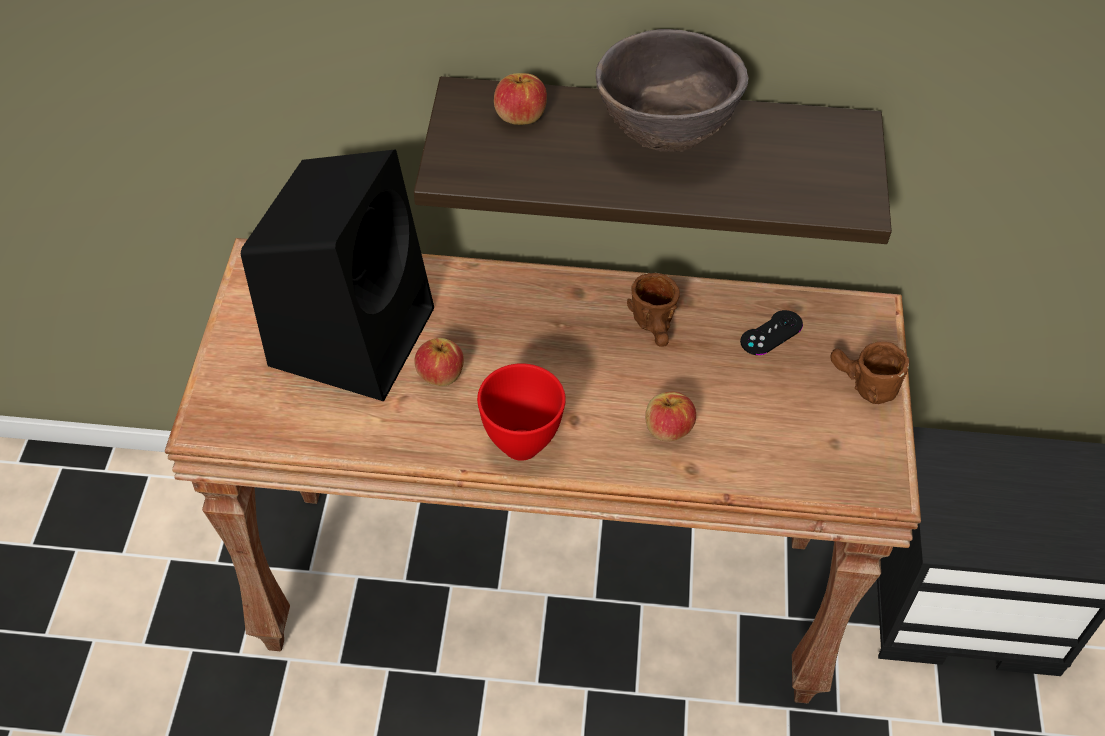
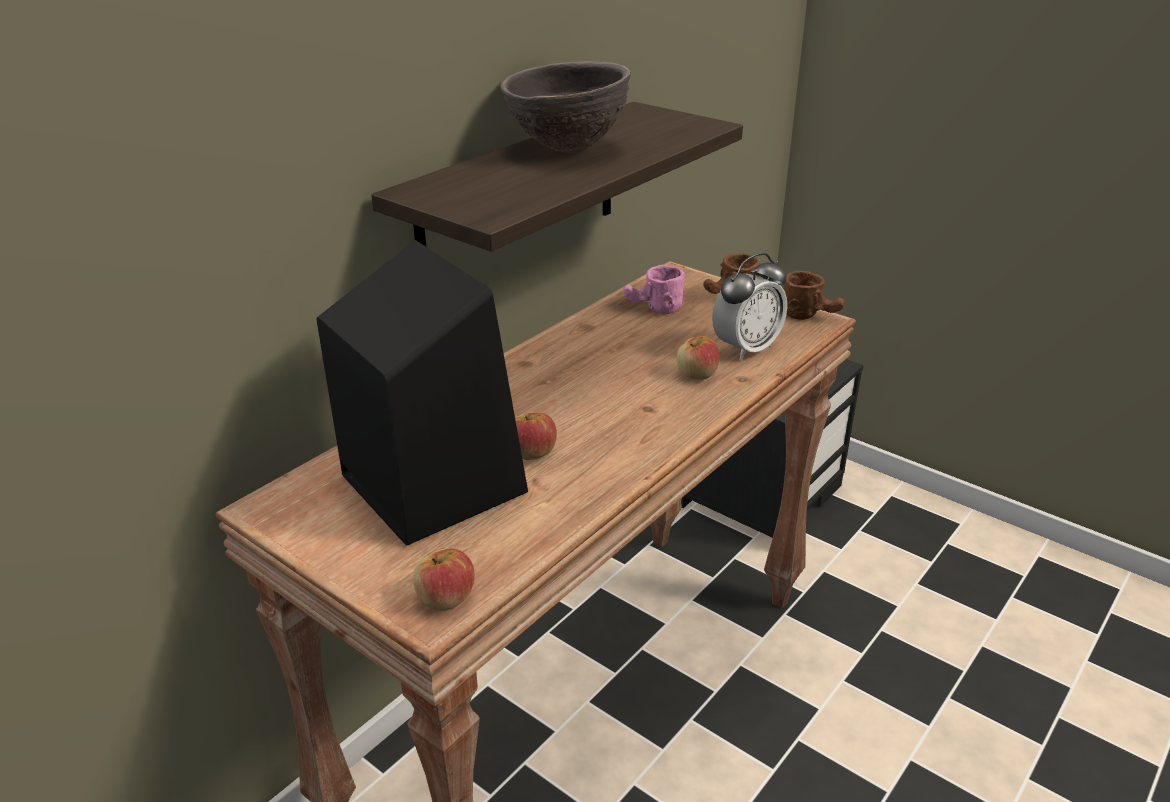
camera: 55 degrees left, 20 degrees down
red bowl [477,363,566,461] -> none
apple [494,73,547,125] -> apple moved to [413,548,475,611]
brown mug [627,273,680,347] -> brown mug moved to [784,271,845,320]
black game controller [740,310,803,355] -> pink mug [623,265,685,314]
none -> alarm clock [712,253,787,360]

